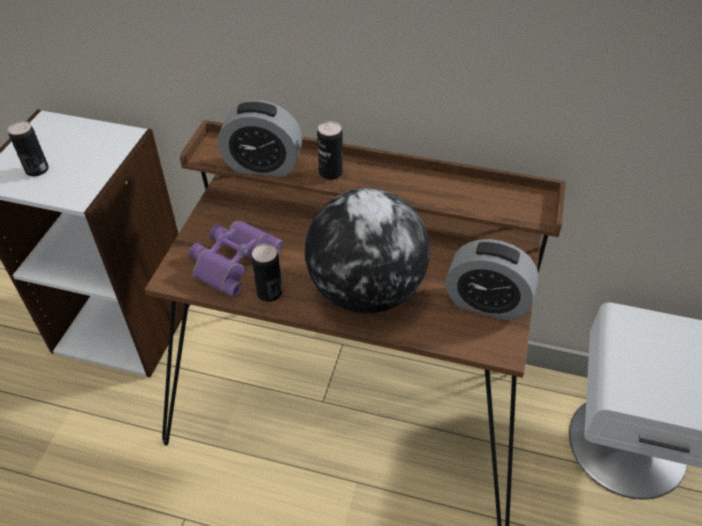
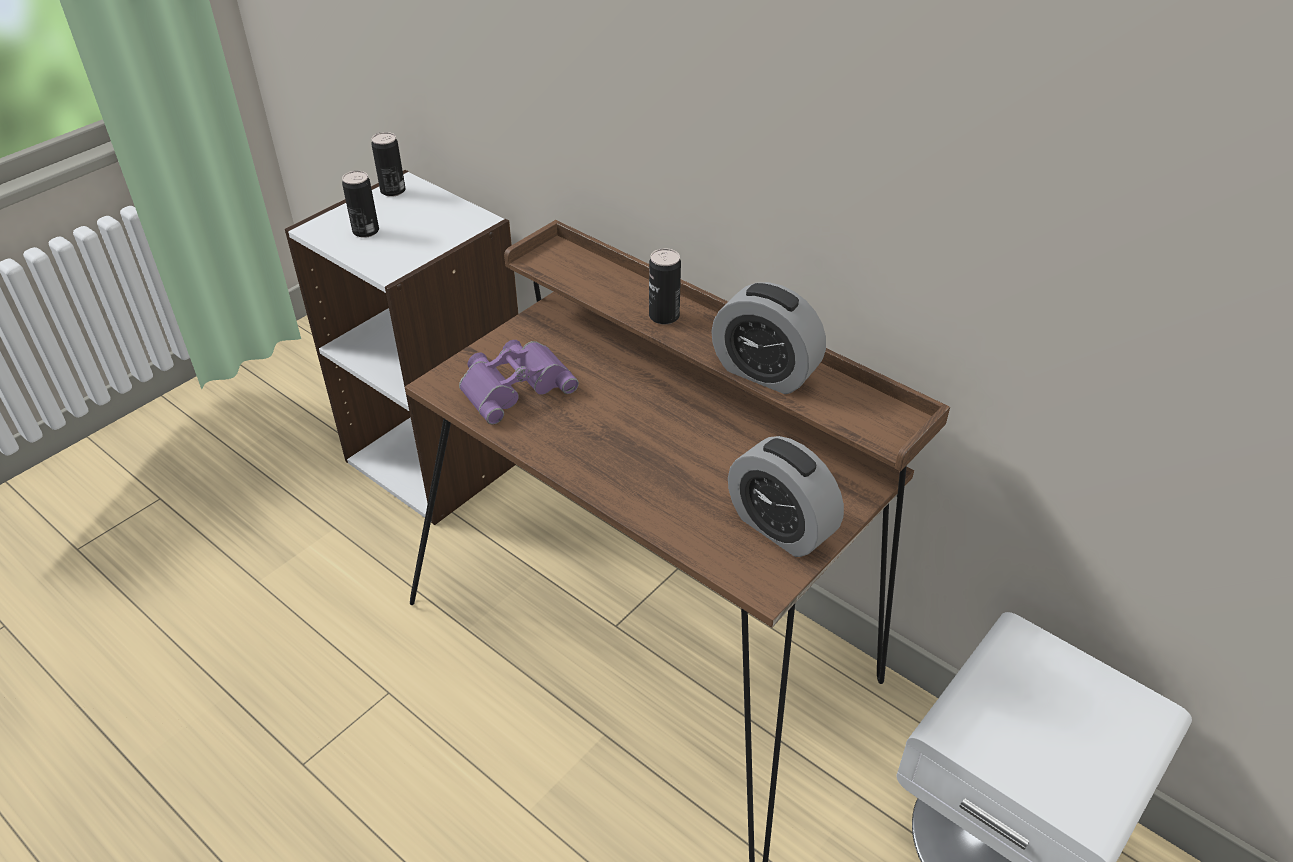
camera: 25 degrees right, 5 degrees down
alarm clock [218,100,302,177] -> alarm clock moved to [711,282,826,394]
can [252,244,282,302] -> can moved to [371,132,406,197]
globe [305,188,430,313] -> none

